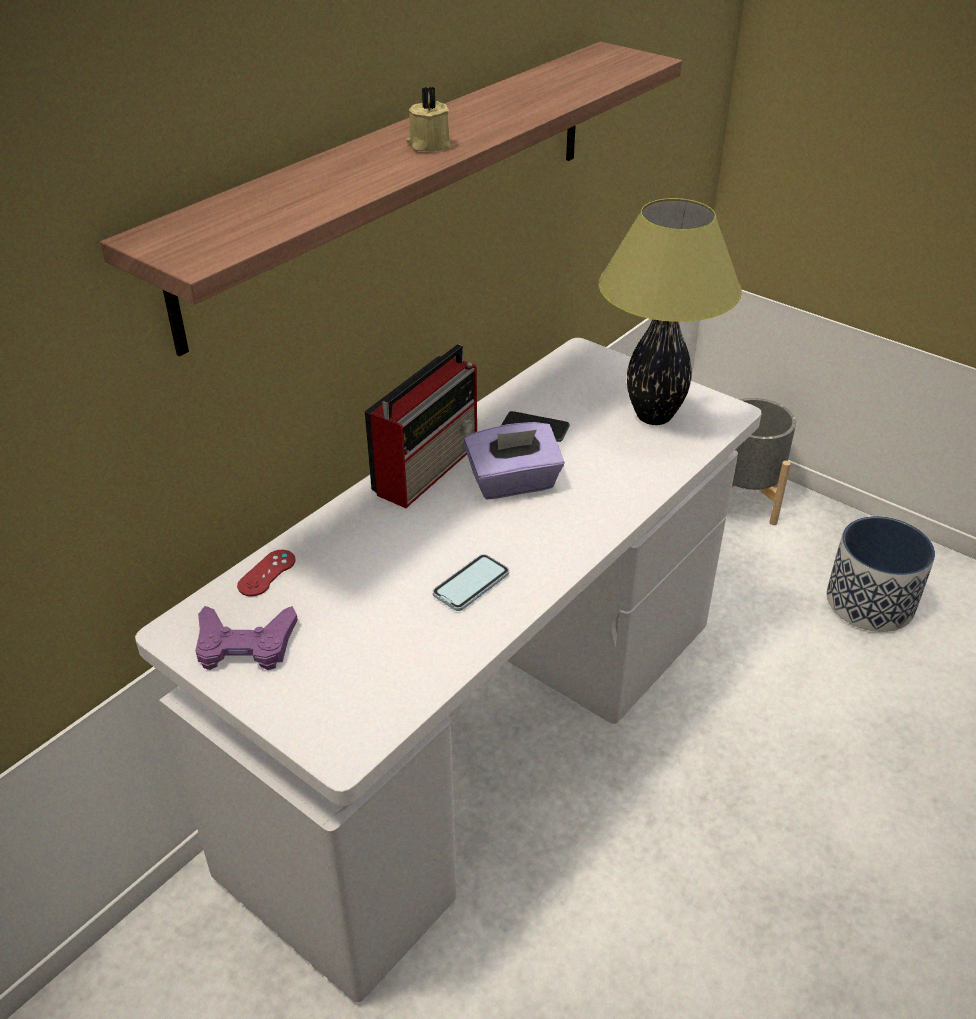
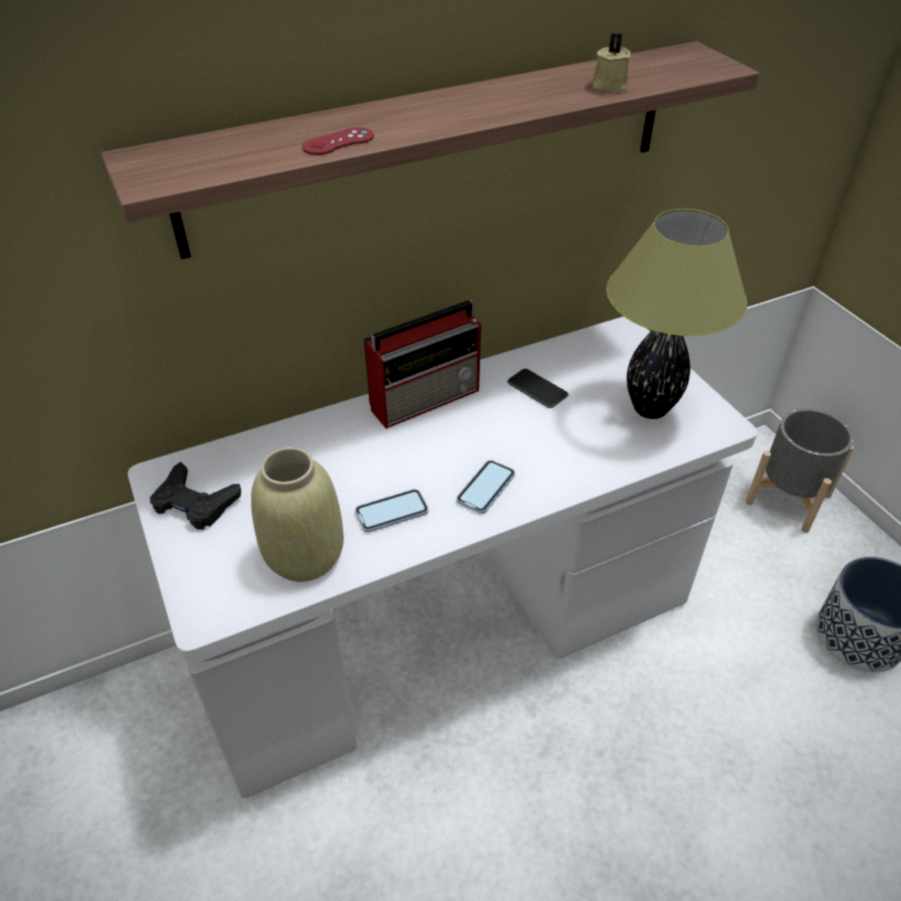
camera: 25 degrees right, 5 degrees up
purple game controller [195,606,298,670] -> black game controller [150,462,241,530]
red game controller [237,550,296,596] -> red game controller moved to [302,127,374,155]
beige candle [407,87,451,152] -> beige candle moved to [592,33,631,92]
purple tissue box [464,422,564,499] -> none
none -> beige vase [251,447,344,582]
none -> phone [456,460,515,514]

